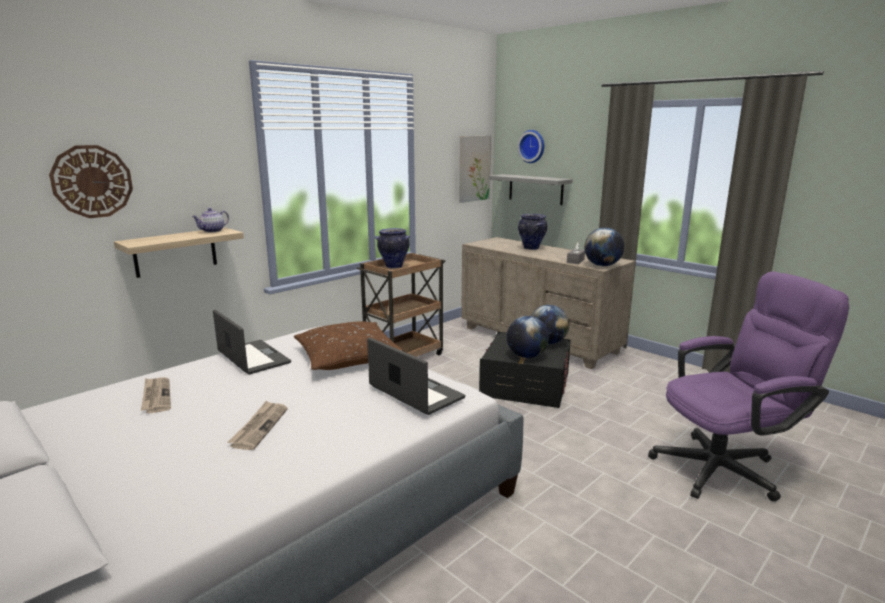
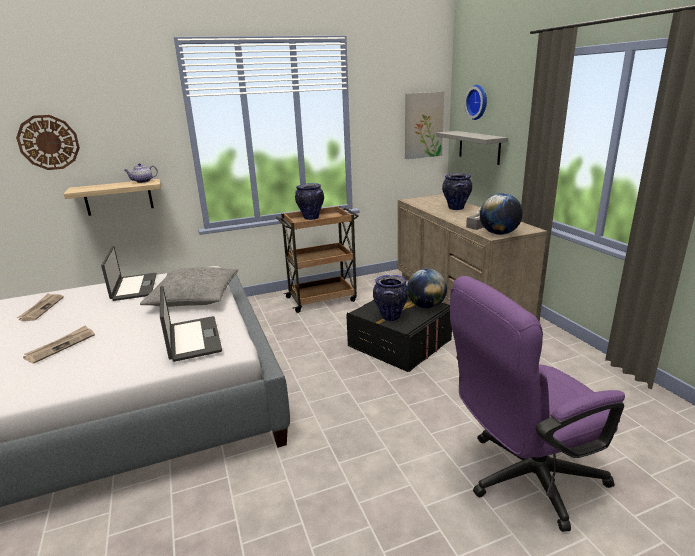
camera: 25 degrees right, 5 degrees up
brown pillow [294,321,404,370] -> grey pillow [140,267,238,307]
globe [507,316,549,358] -> vase [373,275,409,321]
purple office chair [648,272,849,501] -> purple office chair turned 150 degrees clockwise [450,276,625,532]

